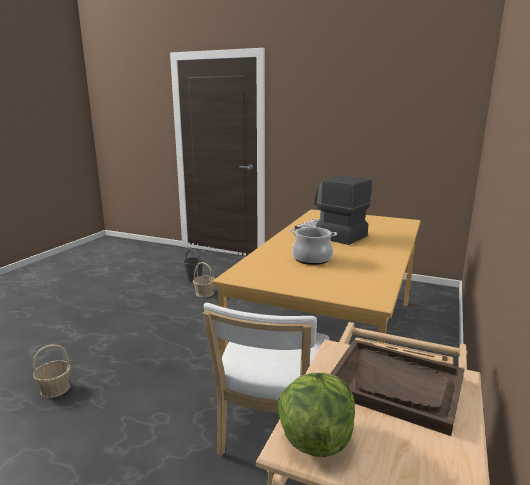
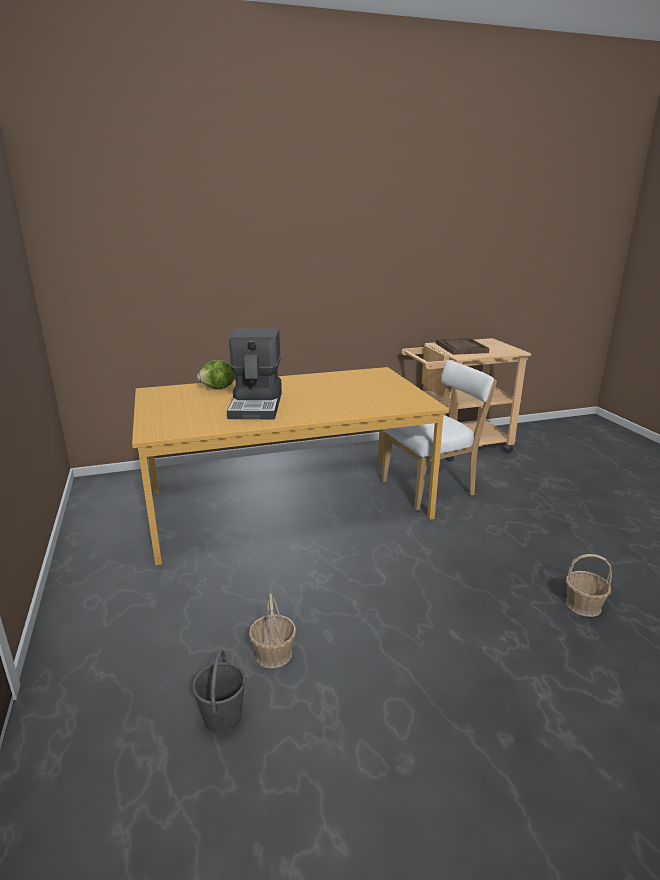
camera: 130 degrees left, 5 degrees up
lettuce [277,373,355,457] -> lettuce moved to [197,360,235,389]
cooking pot [290,227,337,265] -> none

